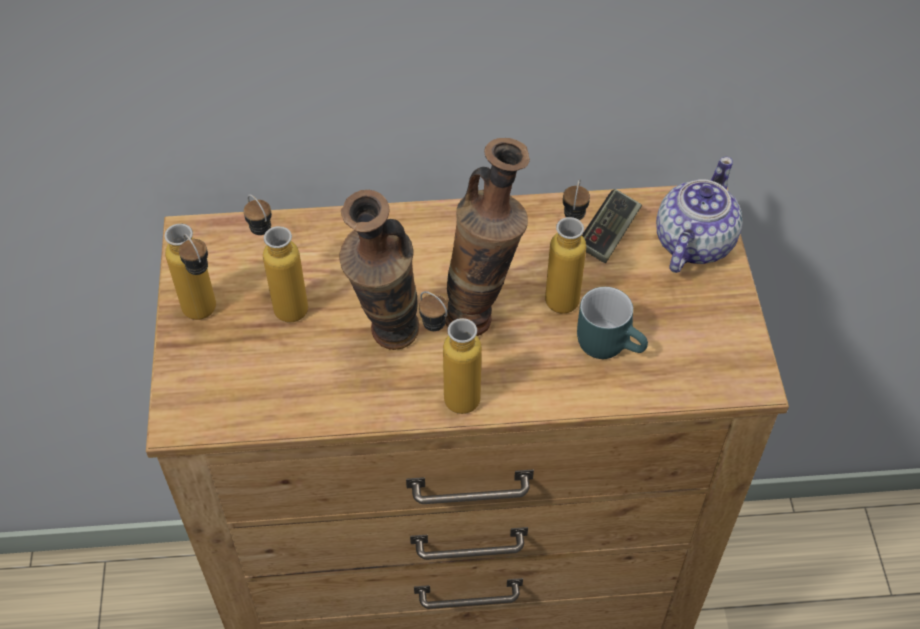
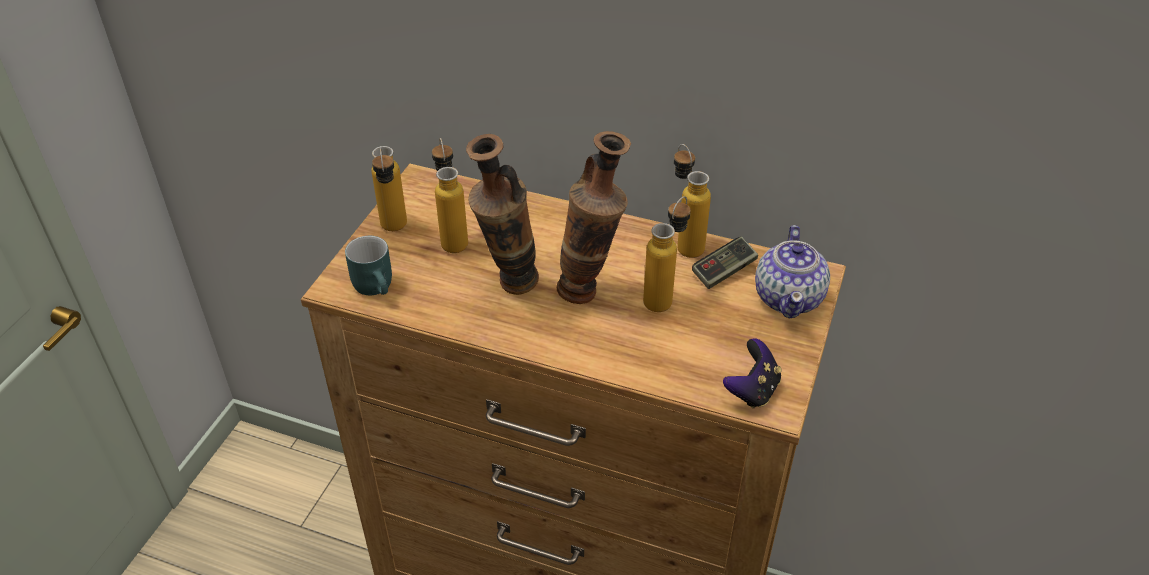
camera: 25 degrees right, 10 degrees down
bottle [419,291,482,414] -> bottle moved to [674,144,711,258]
turquoise mug [577,287,648,359] -> turquoise mug moved to [345,236,392,295]
teapot [656,157,743,273] -> teapot turned 135 degrees clockwise [755,225,830,319]
none -> game controller [723,338,782,409]

